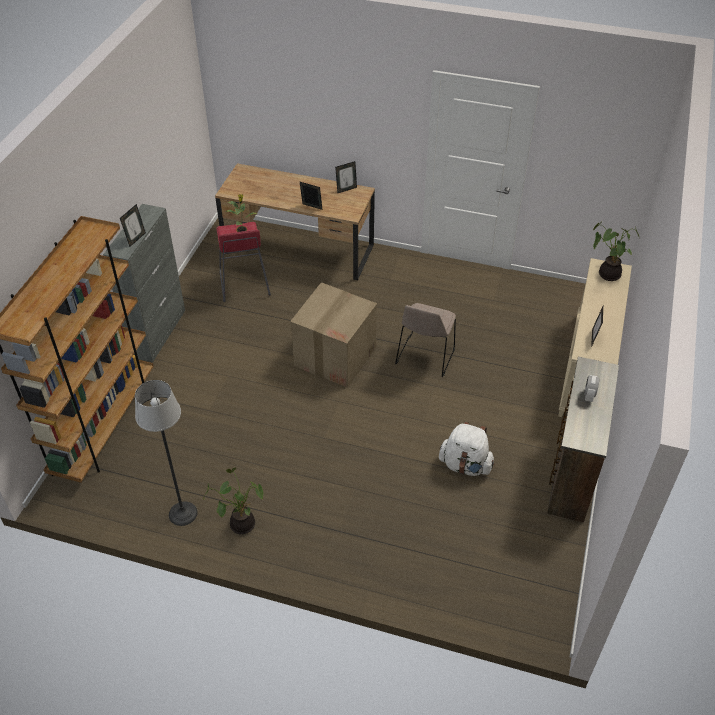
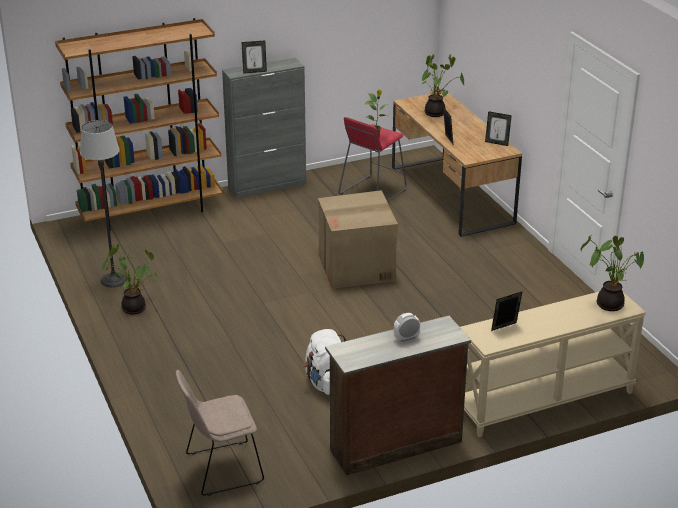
camera: 50 degrees right, 15 degrees down
beige chair [395,303,456,377] -> beige chair moved to [176,370,264,496]
none -> potted plant [421,55,464,117]

